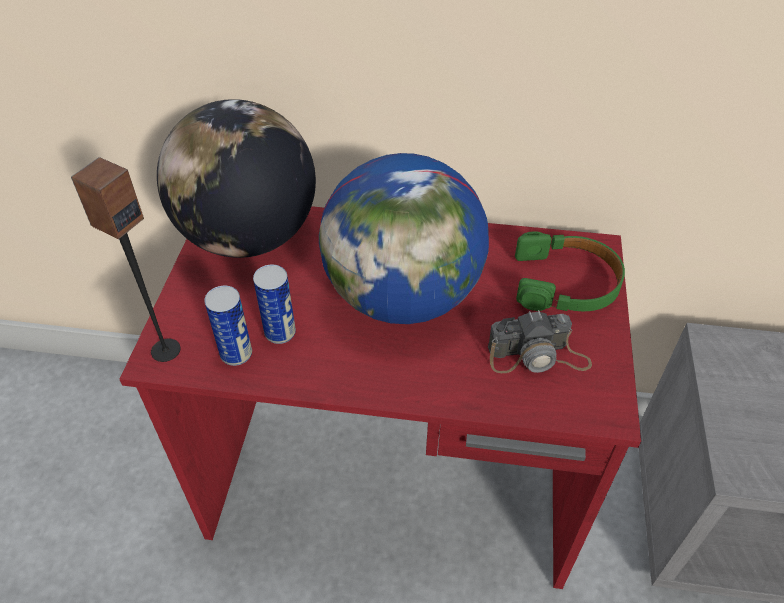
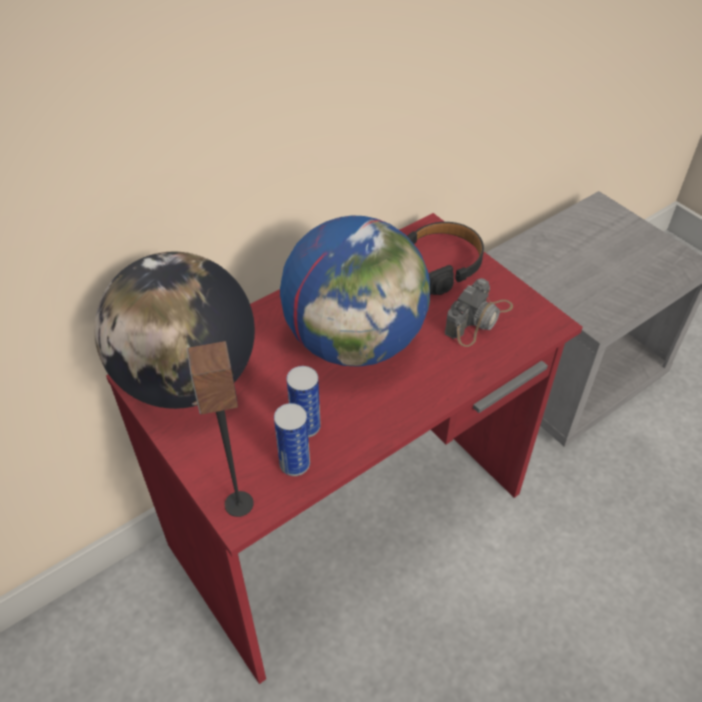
camera: 45 degrees left, 0 degrees up
green headphones [515,231,625,311] -> black headphones [407,222,484,295]

